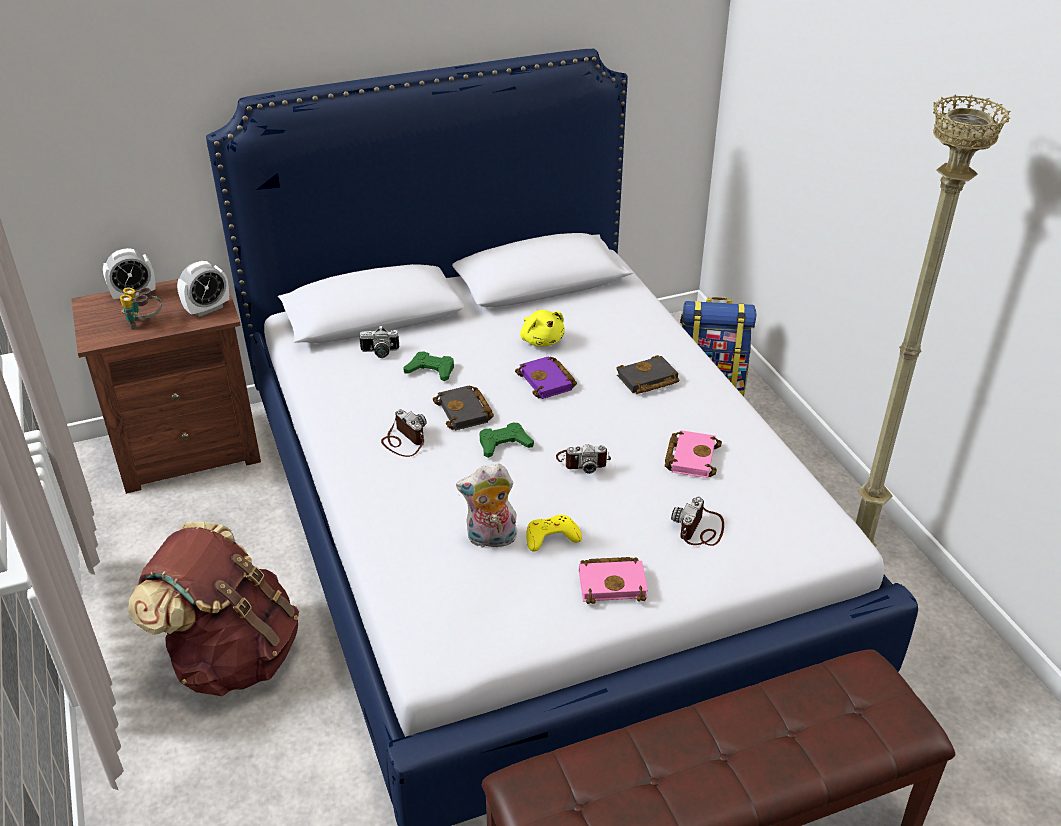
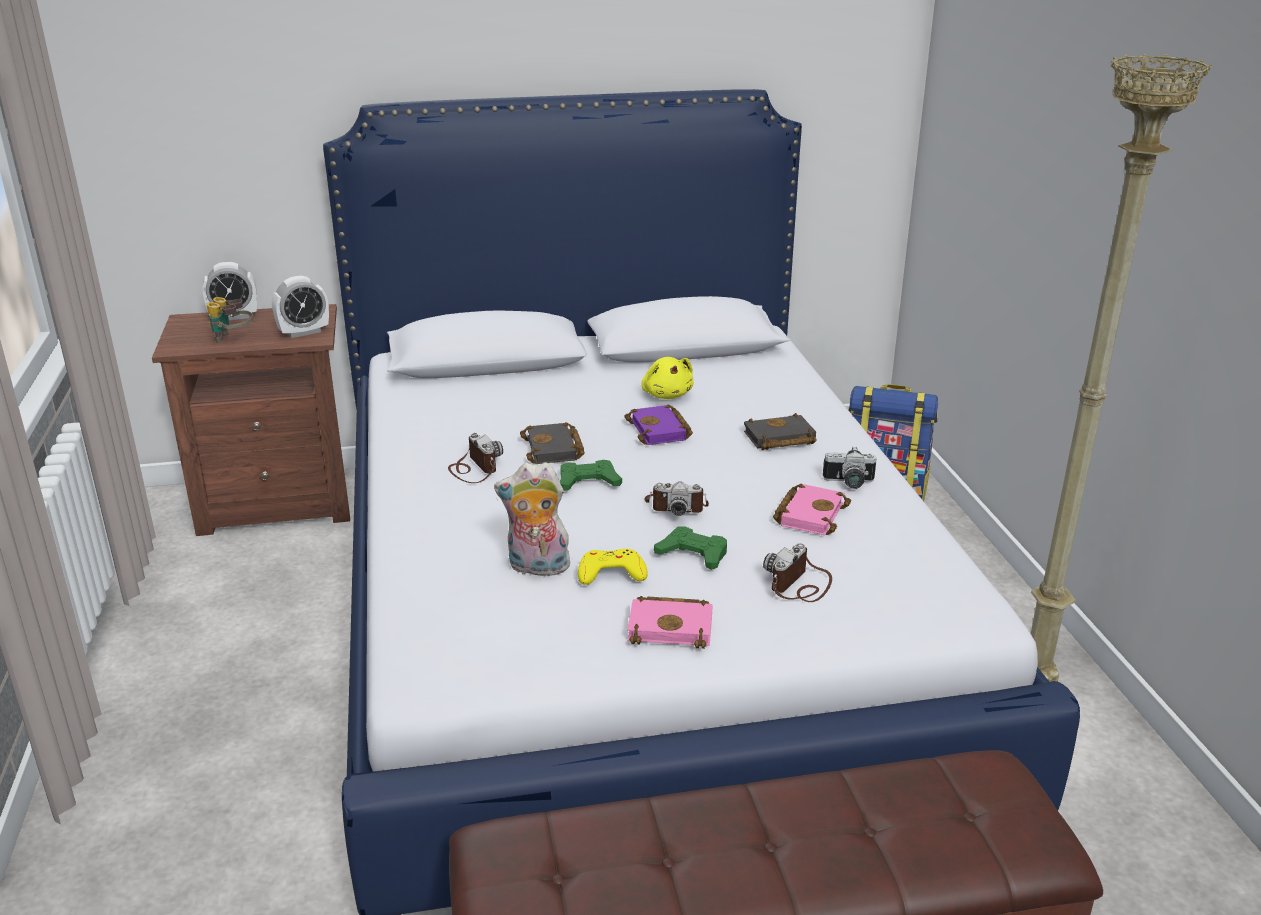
camera: 10 degrees right, 10 degrees down
brown backpack [128,522,299,696] -> none
camera [359,325,399,358] -> camera moved to [823,446,876,489]
green game controller [403,352,454,381] -> green game controller moved to [654,526,727,570]

